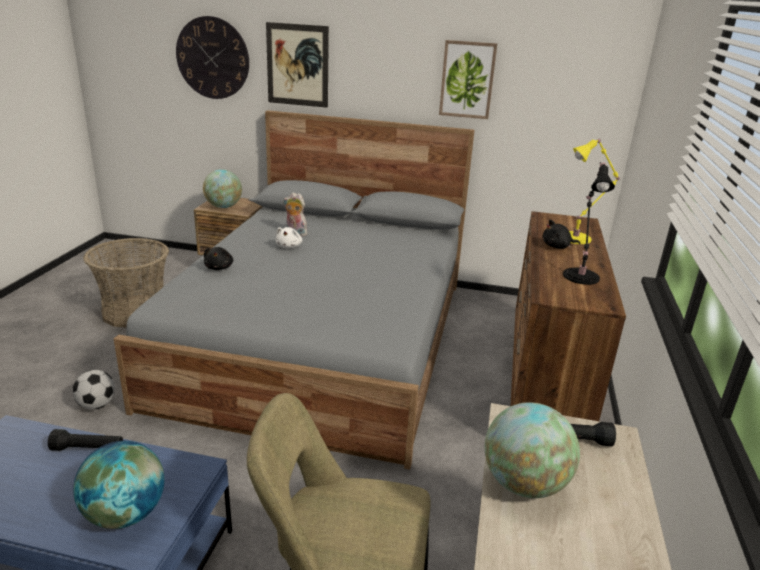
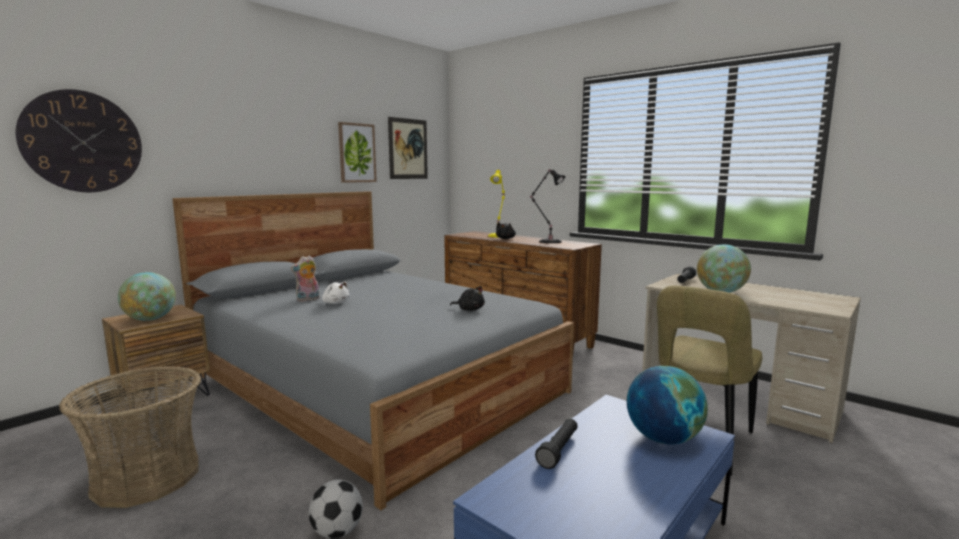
camera: 60 degrees left, 15 degrees down
black plush toy [204,247,233,270] -> black plush toy moved to [450,286,485,311]
picture [266,22,329,108] -> picture moved to [388,117,428,179]

